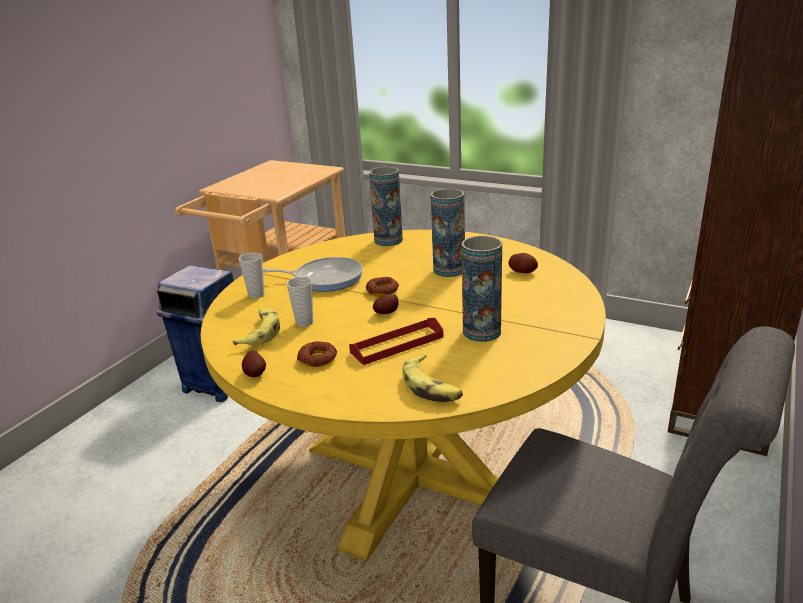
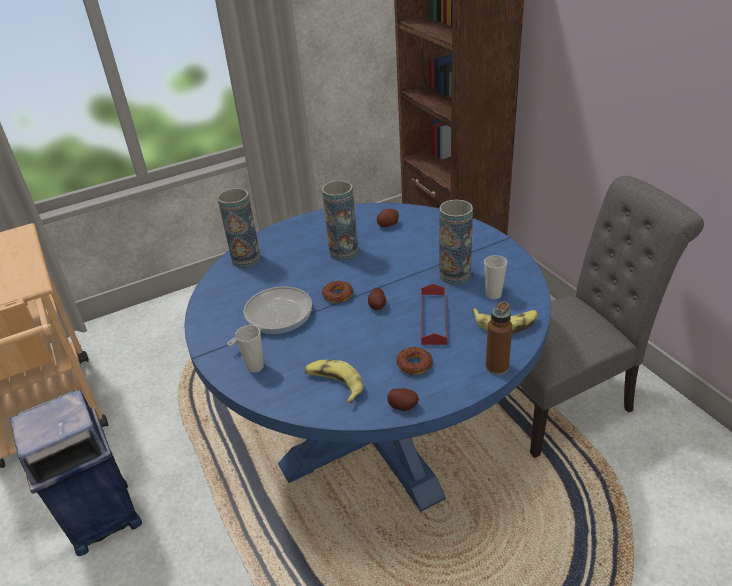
camera: 55 degrees left, 10 degrees up
yellow dining table [201,230,606,562] -> blue dining table [185,203,551,512]
cup [286,277,313,327] -> cup moved to [484,255,507,299]
none -> brown bottle [486,301,512,375]

